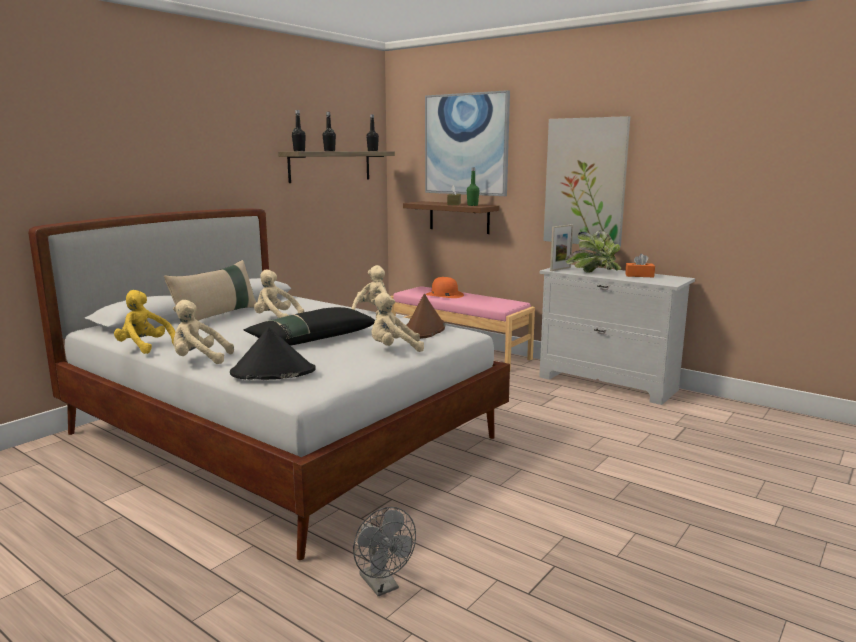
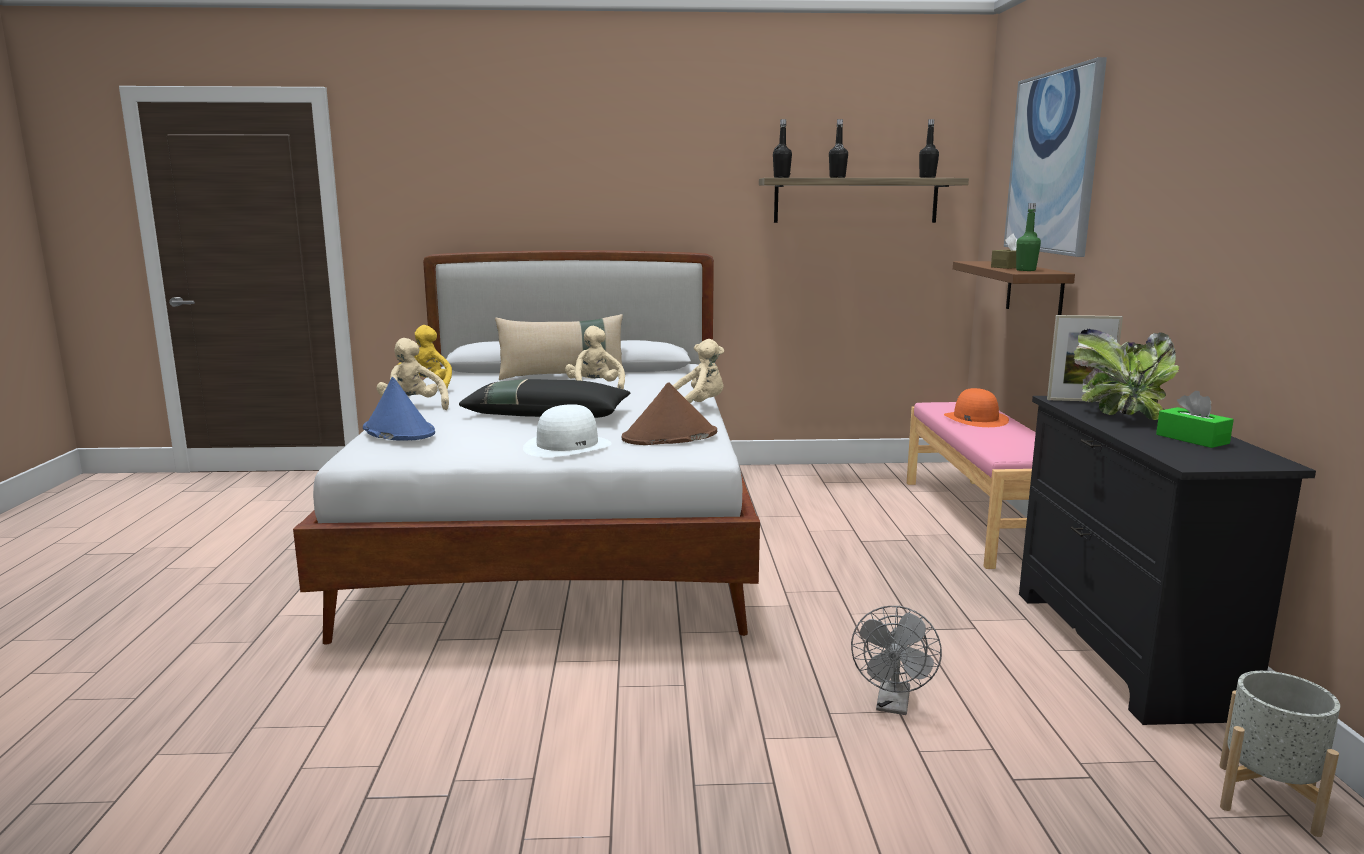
camera: 50 degrees right, 0 degrees up
black hat [230,327,316,380] -> blue hat [363,377,435,440]
grey fan [353,507,416,596] -> grey fan moved to [851,606,942,715]
beige plush toy [371,293,424,352] -> white hat [523,404,612,457]
white dresser [539,265,695,405] -> black dresser [1019,396,1316,725]
picture [543,116,630,247] -> none
orange tissue box [625,253,655,277] -> green tissue box [1156,391,1234,448]
none -> grey planter [1219,671,1340,837]

